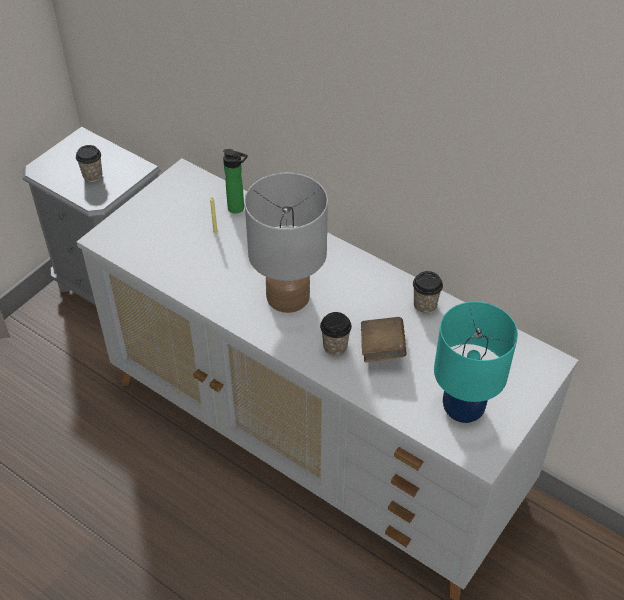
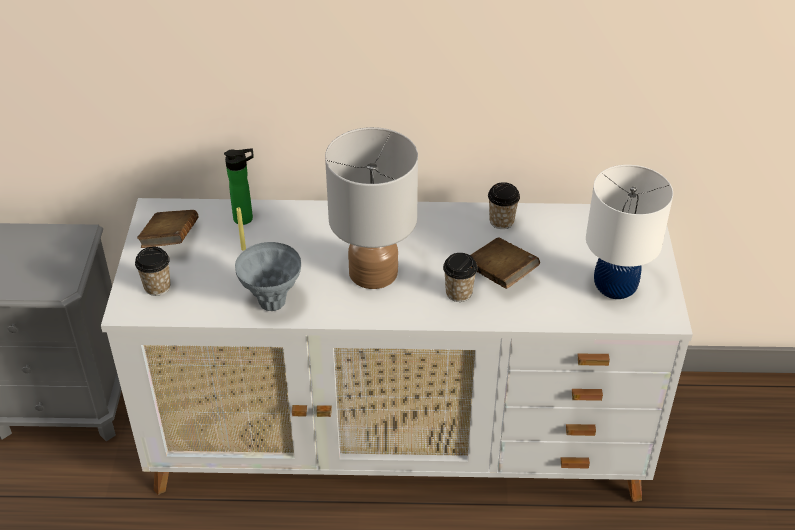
camera: 35 degrees left, 5 degrees down
cup [76,145,102,182] -> cup moved to [135,247,171,296]
turquoise table lamp [434,302,518,423] -> white table lamp [586,165,673,299]
none -> brown book [137,210,199,248]
none -> grey vase [235,242,301,311]

